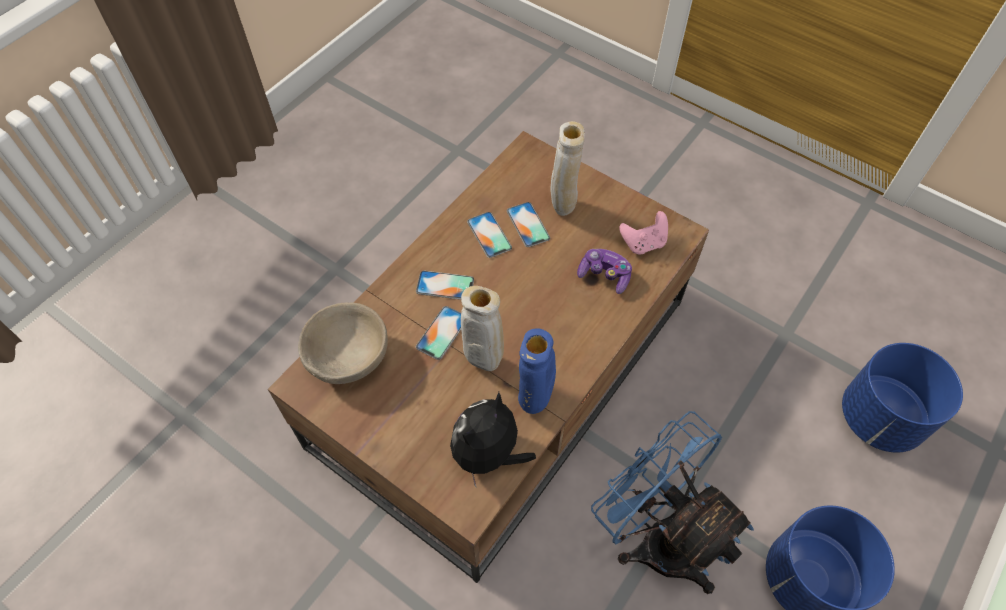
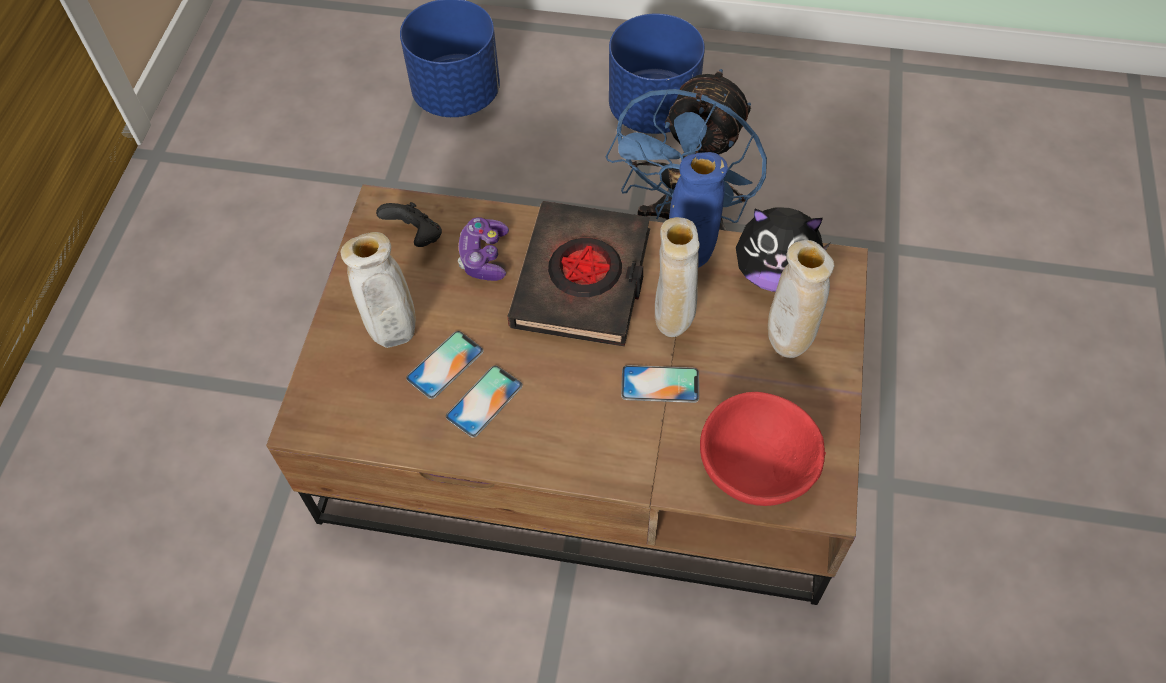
camera: 115 degrees left, 0 degrees up
beige bowl [298,302,388,384] -> red bowl [700,392,826,506]
phone [416,271,474,300] -> none
pink game controller [619,211,668,254] -> black game controller [376,202,442,247]
none -> black book [507,201,650,347]
none -> beige vase [768,240,834,358]

